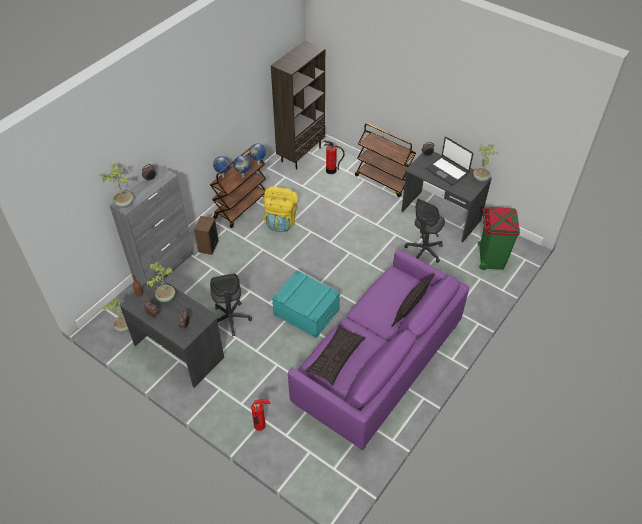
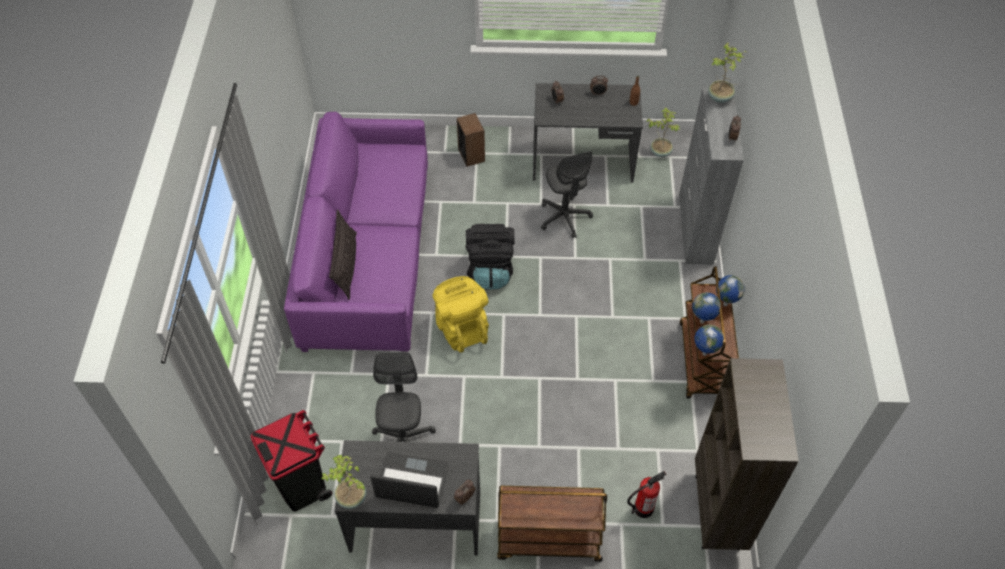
camera: 145 degrees right, 5 degrees up
potted plant [146,262,175,302] -> none
speaker [194,216,219,255] -> speaker moved to [457,113,485,167]
grey office chair [210,274,252,337] -> grey office chair turned 150 degrees counterclockwise [541,151,593,238]
fire extinguisher [251,399,270,431] -> none
yellow backpack [263,186,298,232] -> yellow backpack moved to [432,276,489,353]
turquoise storage box [272,270,340,338] -> black backpack [466,224,515,290]
pillow [305,324,366,385] -> none
green trash can [477,207,520,270] -> black trash can [251,410,332,512]

